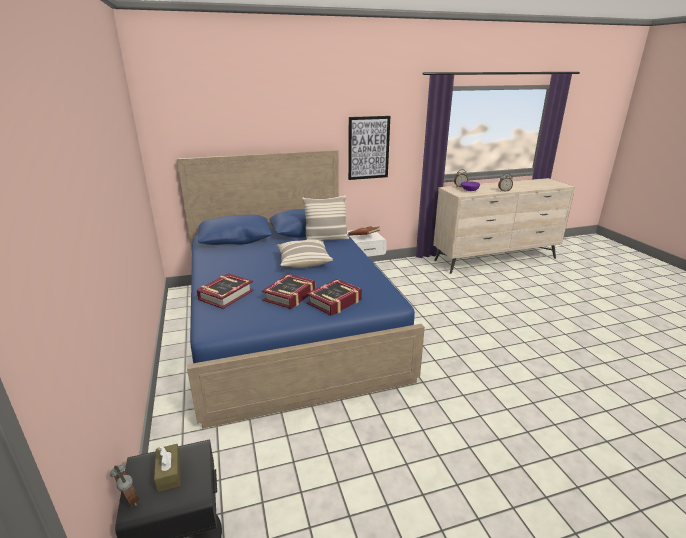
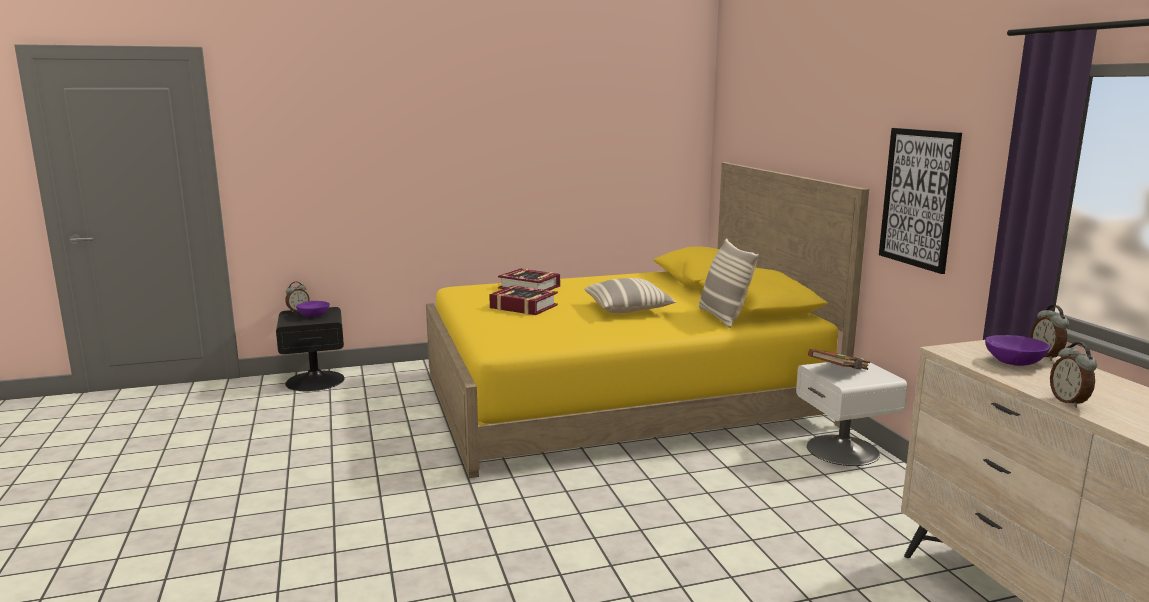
camera: 90 degrees right, 10 degrees down
brown tissue box [154,444,180,492] -> purple bowl [296,301,330,317]
blue bed [177,150,425,429] -> yellow bed [426,163,869,478]
book [306,279,362,316] -> none

